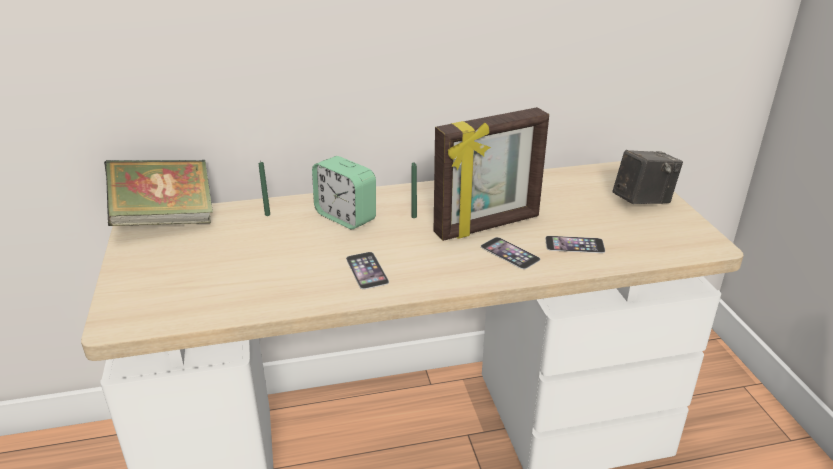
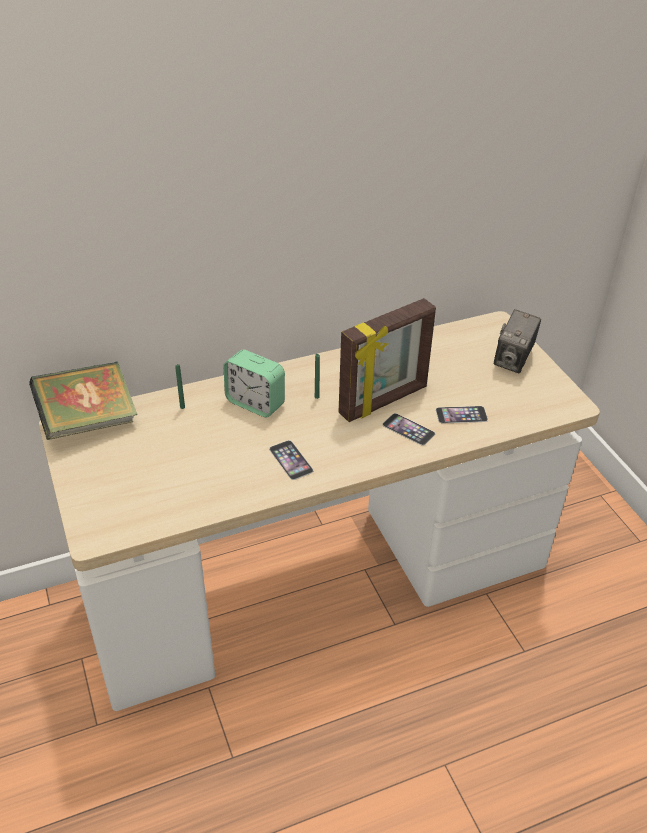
camera: 10 degrees left, 10 degrees up
camera [613,150,683,204] -> camera turned 150 degrees clockwise [494,309,541,373]

